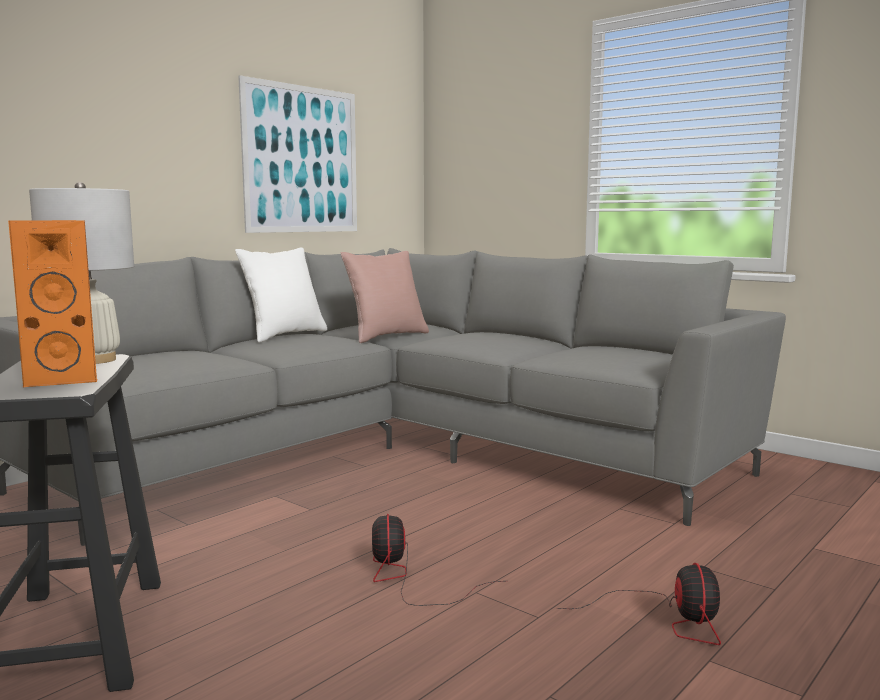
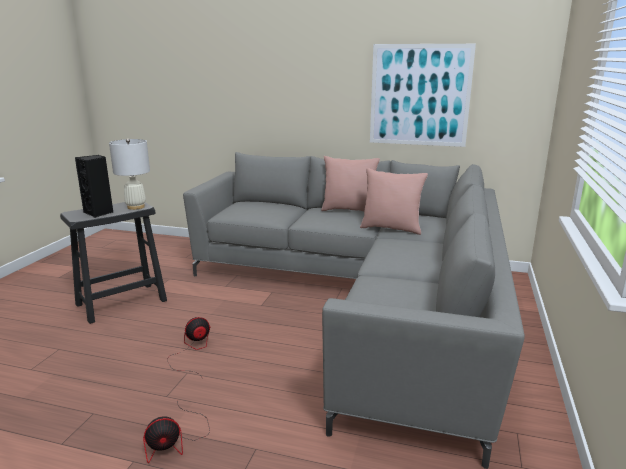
camera: 65 degrees right, 10 degrees up
orange speaker [8,220,97,388] -> black speaker [75,155,113,218]
white pillow [235,248,327,343] -> pink pillow [321,156,380,211]

